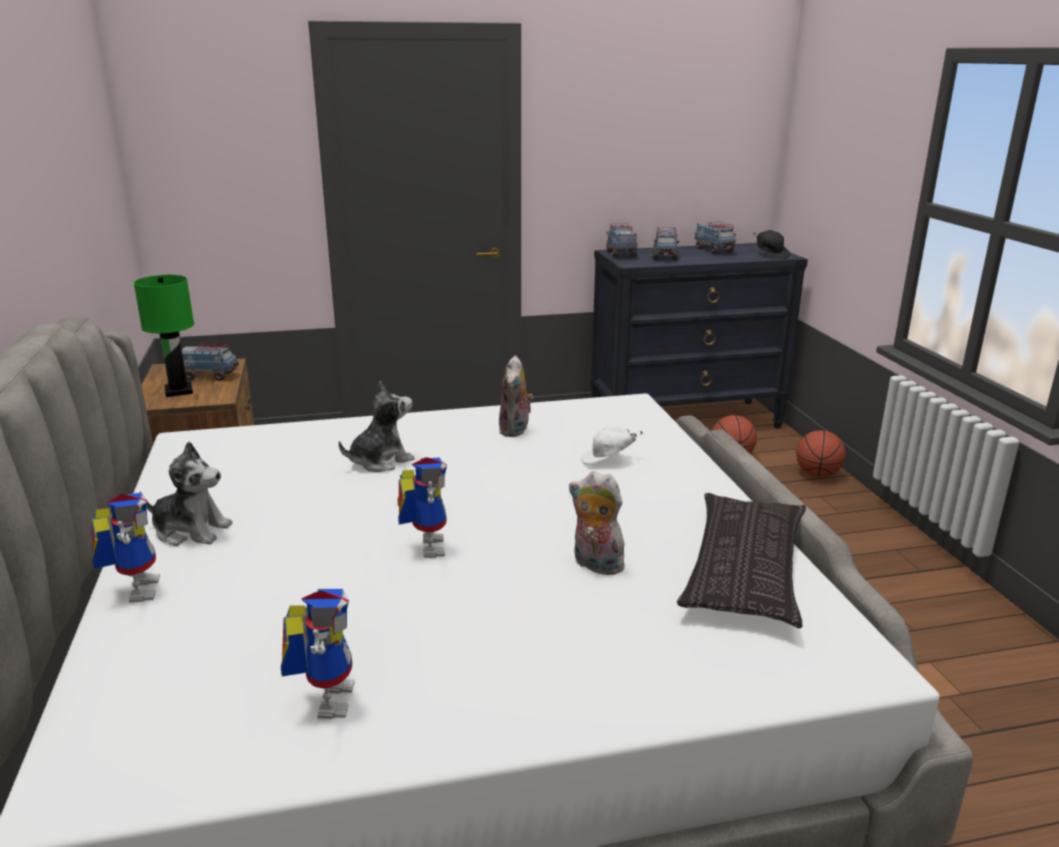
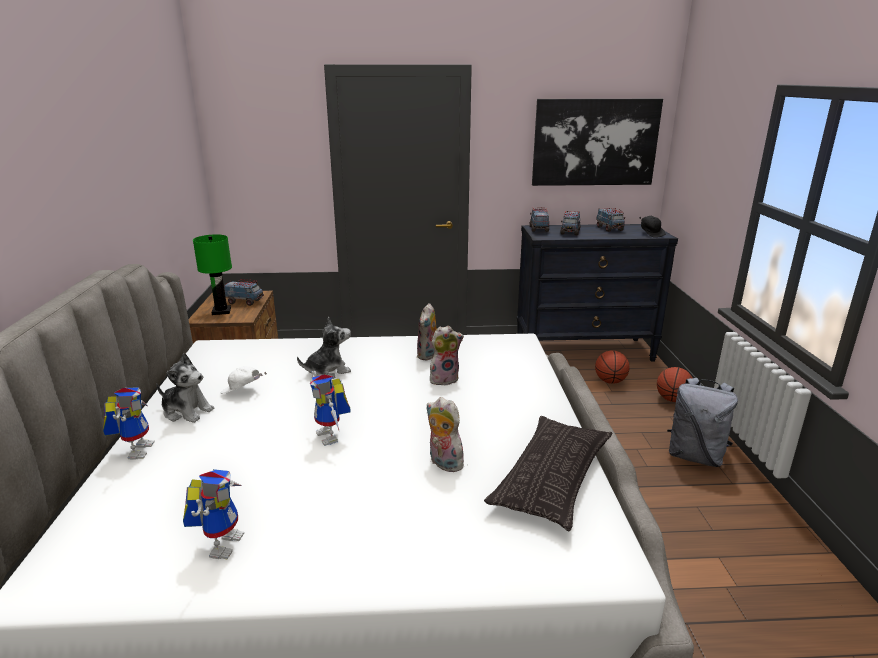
camera: 10 degrees right, 0 degrees up
toy robot [397,457,447,558] -> toy robot turned 150 degrees clockwise [310,371,351,446]
white cap [581,425,643,464] -> white cap moved to [221,366,267,394]
none -> plush toy [430,326,464,385]
none -> picture [532,99,663,186]
none -> grey backpack [667,378,738,467]

